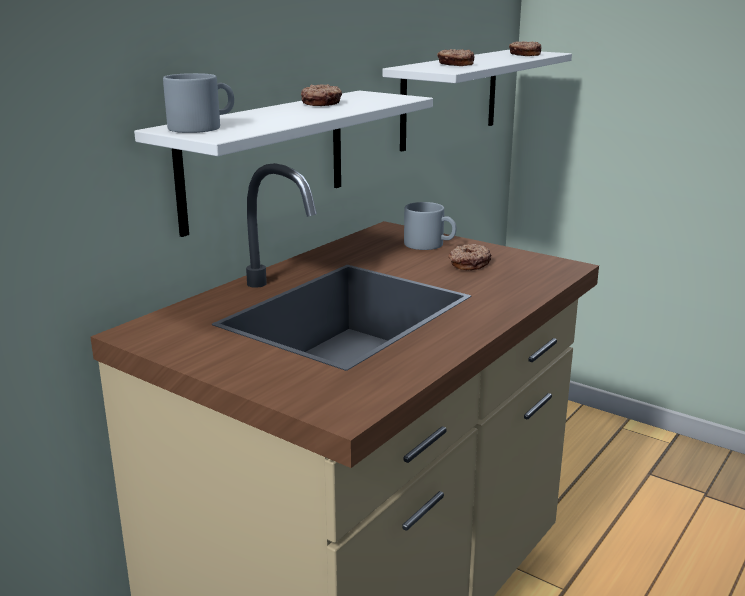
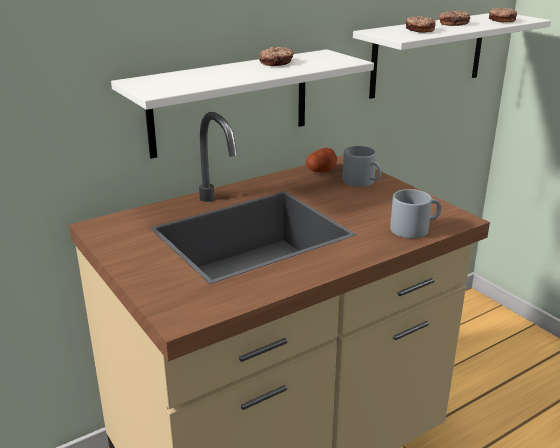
camera: 20 degrees right, 5 degrees up
grey mug [163,73,234,133] -> grey mug moved to [390,189,441,238]
donut [448,244,492,271] -> donut moved to [438,11,470,26]
none -> potato [305,148,337,173]

